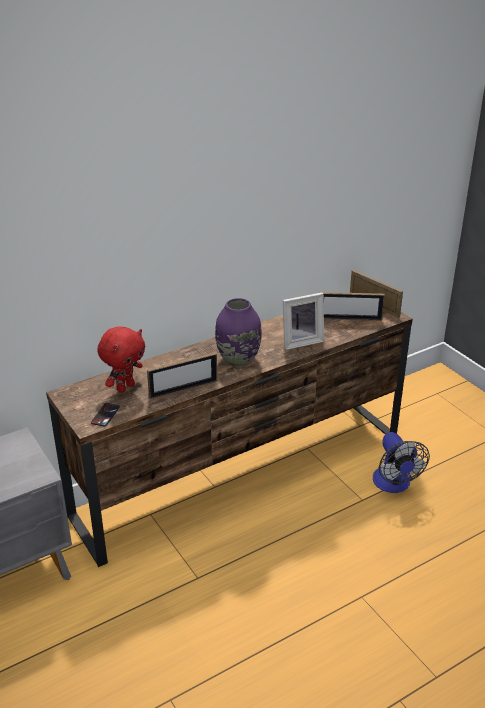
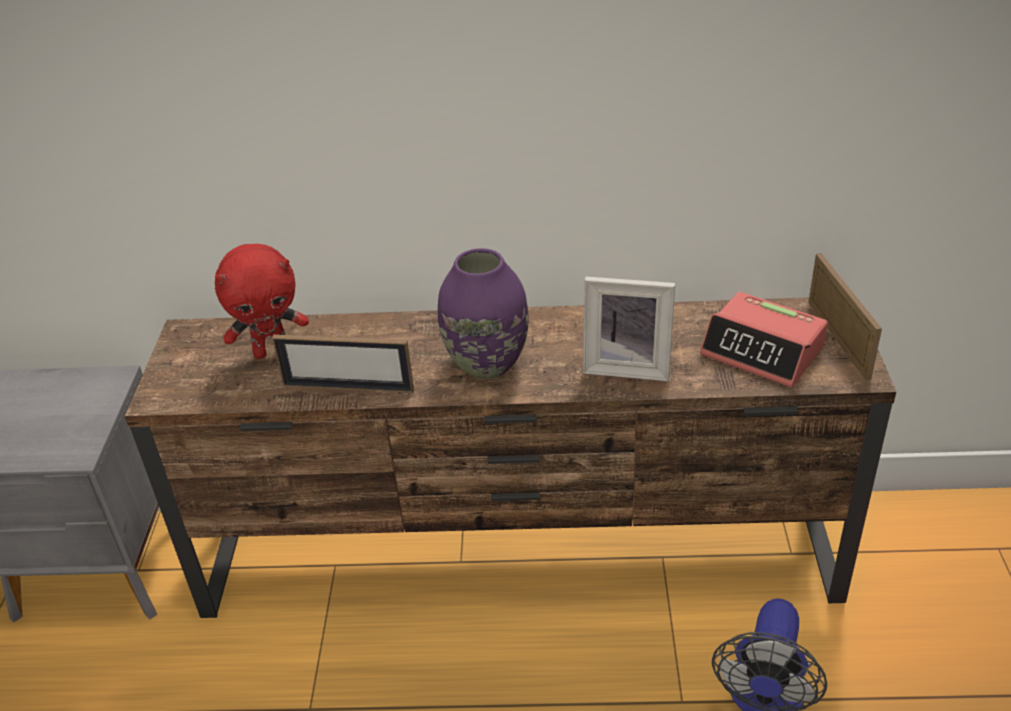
camera: 35 degrees right, 5 degrees up
phone [91,403,120,427] -> none
picture frame [320,292,385,321] -> alarm clock [700,292,828,388]

